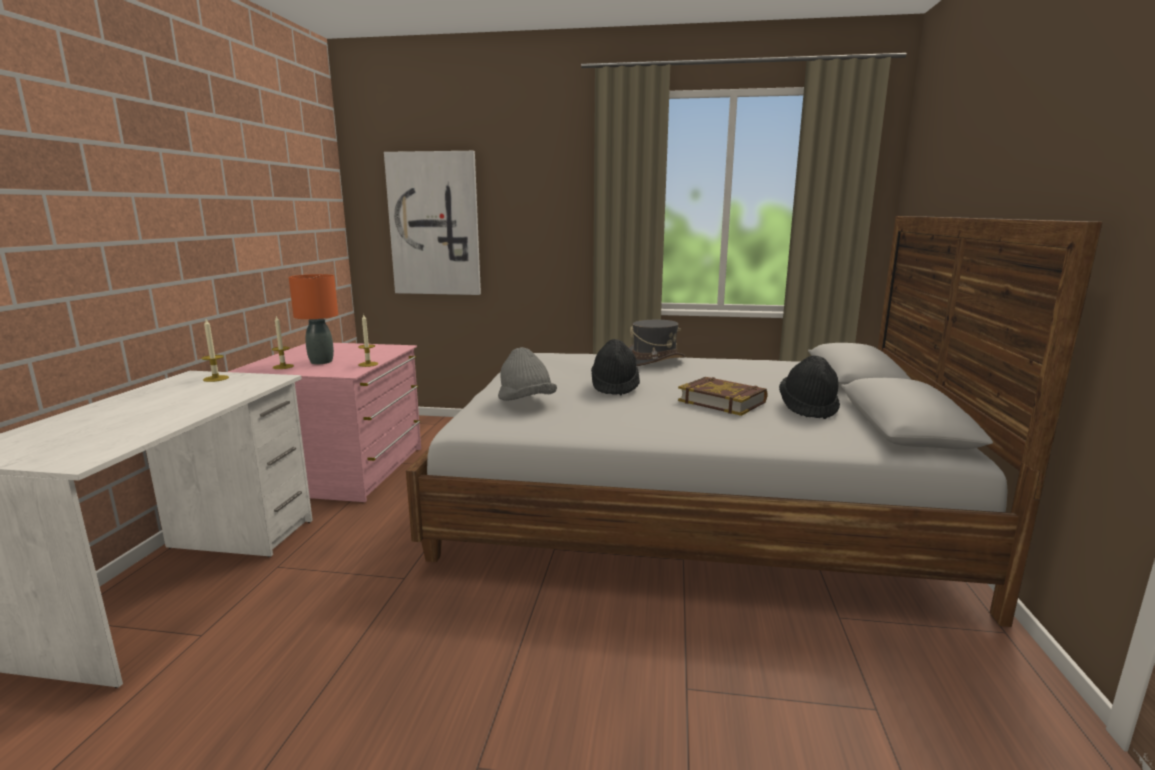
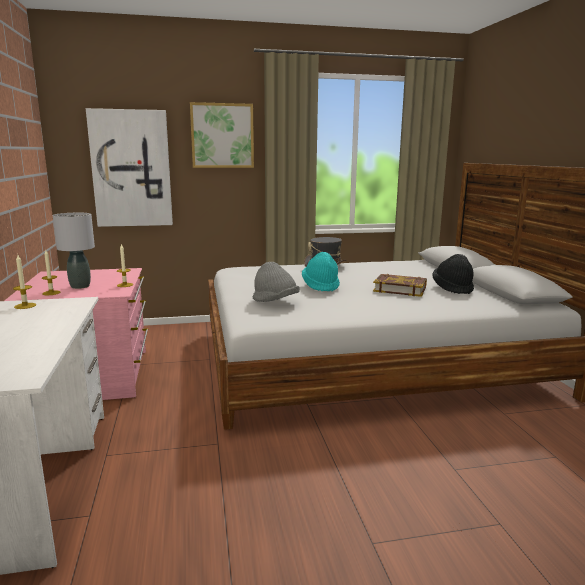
camera: 20 degrees left, 0 degrees up
orange table lamp [289,274,338,364] -> grey table lamp [53,213,95,289]
black hat [591,339,640,395] -> turquoise hat [302,252,340,291]
none -> picture [190,102,254,168]

